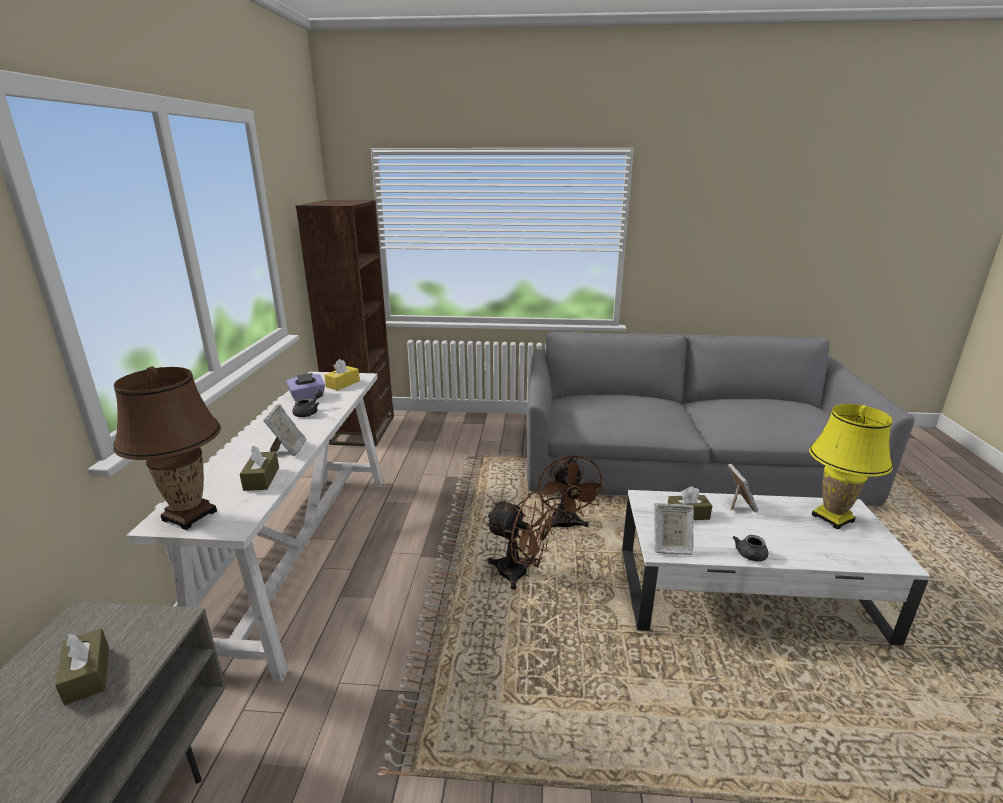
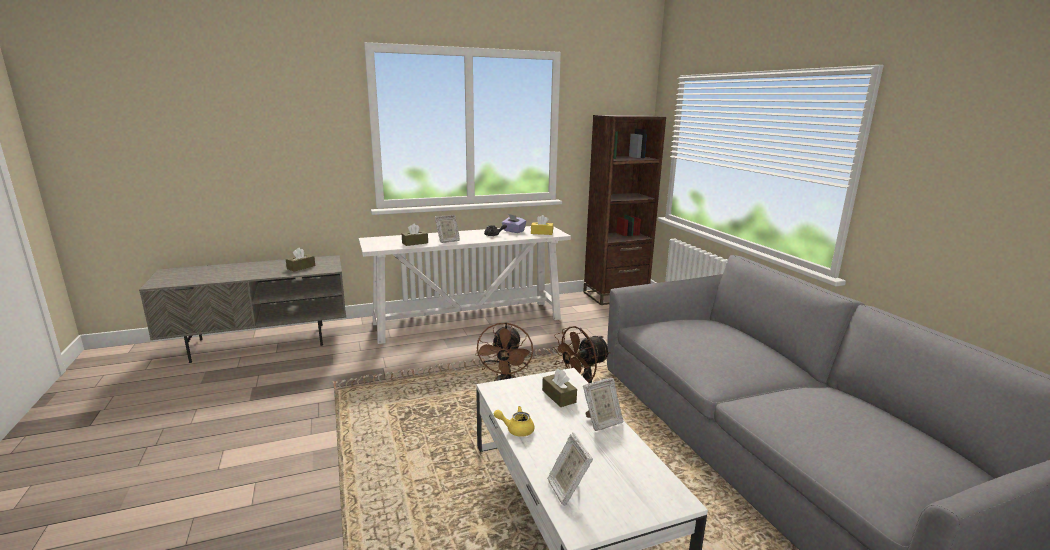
camera: 65 degrees right, 5 degrees down
brown table lamp [113,366,221,530] -> none
picture frame [654,503,694,555] -> picture frame moved to [548,433,593,506]
grey teapot [732,535,768,562] -> yellow teapot [494,406,534,437]
yellow table lamp [809,404,893,529] -> none

